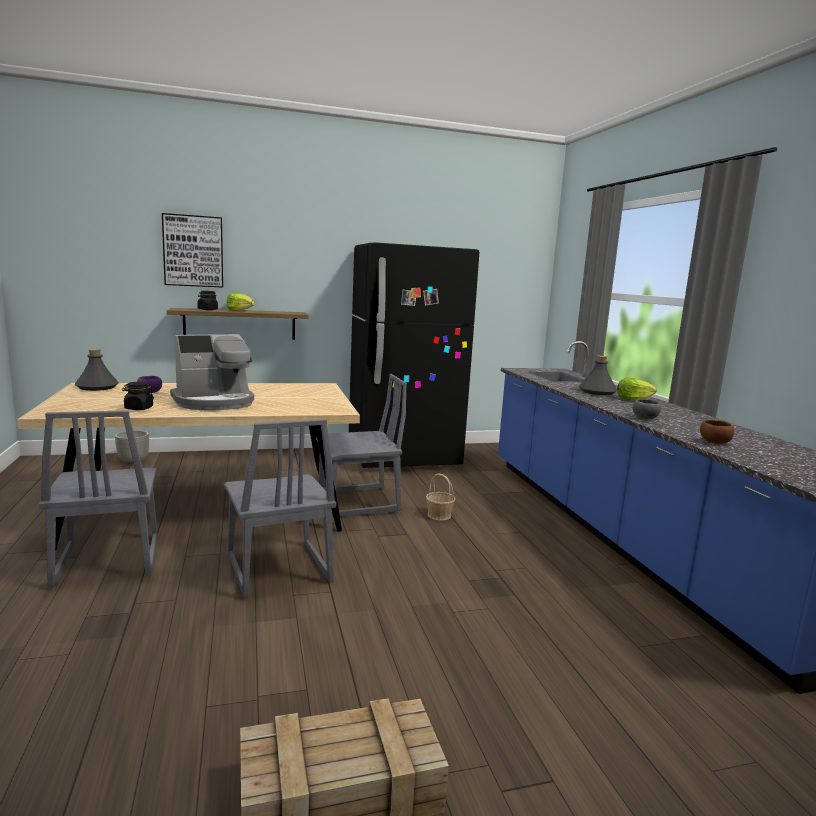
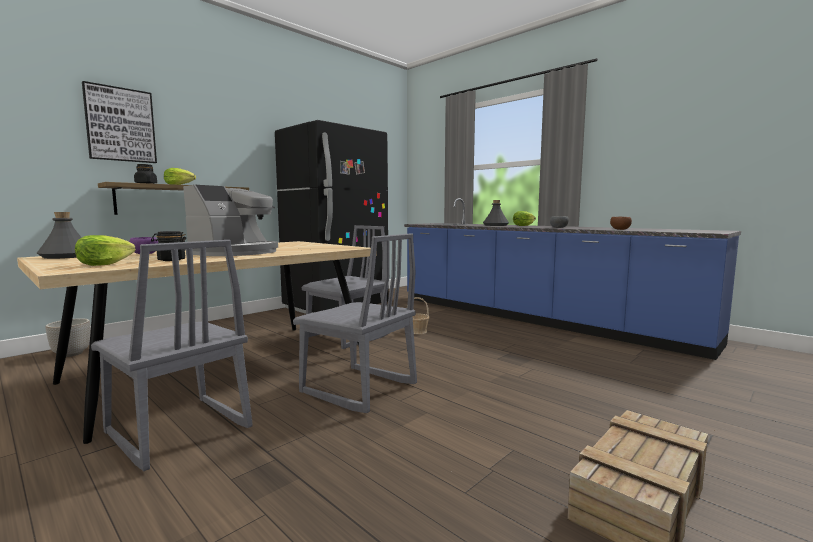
camera: 30 degrees left, 5 degrees down
none -> lettuce [75,235,136,266]

